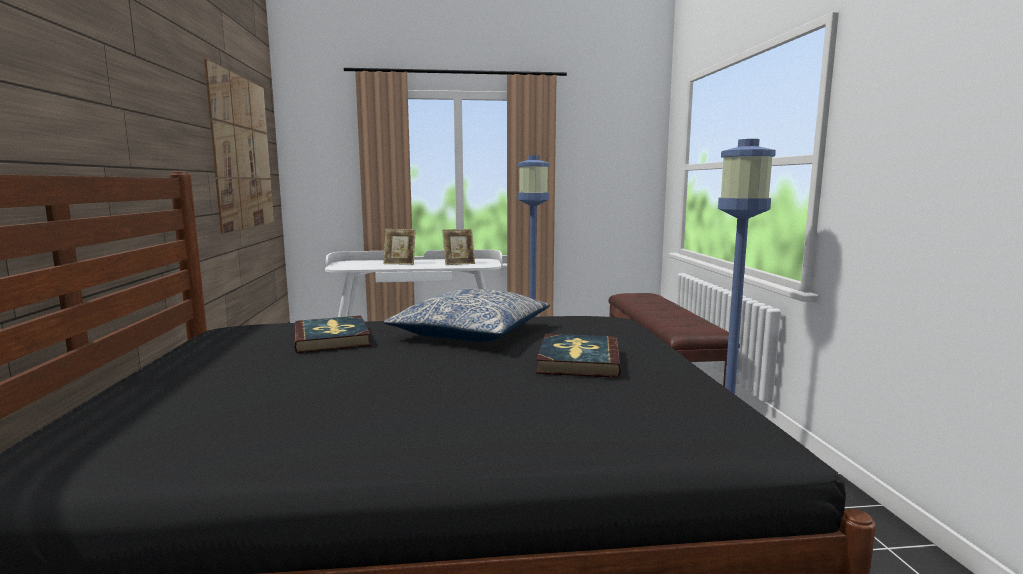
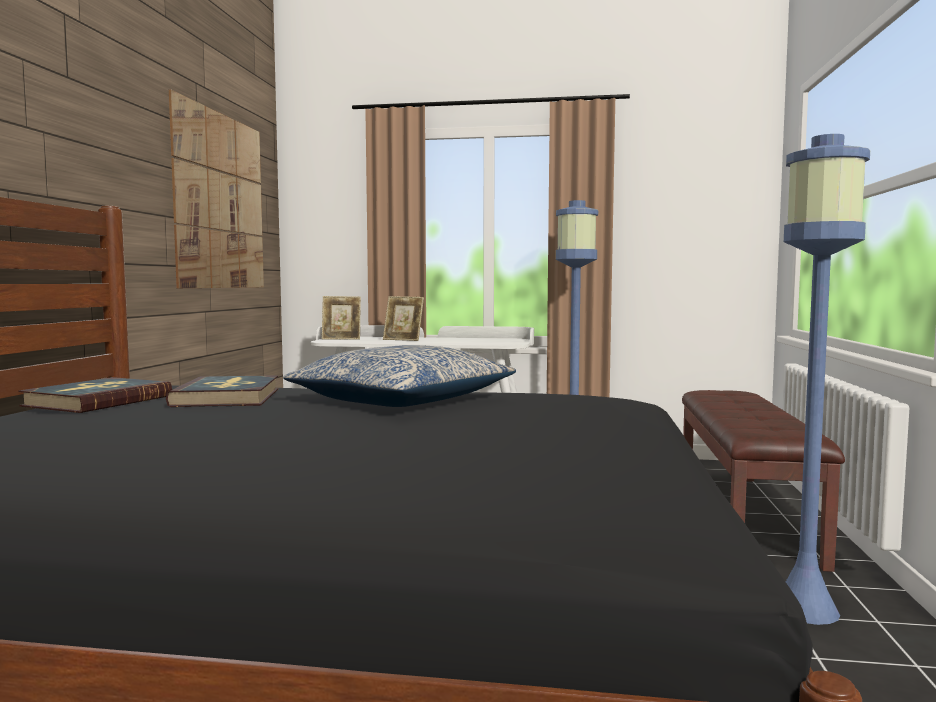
camera: 15 degrees right, 5 degrees down
picture frame [442,229,475,265] -> picture frame moved to [322,296,361,340]
book [536,334,621,378] -> book moved to [19,377,172,413]

